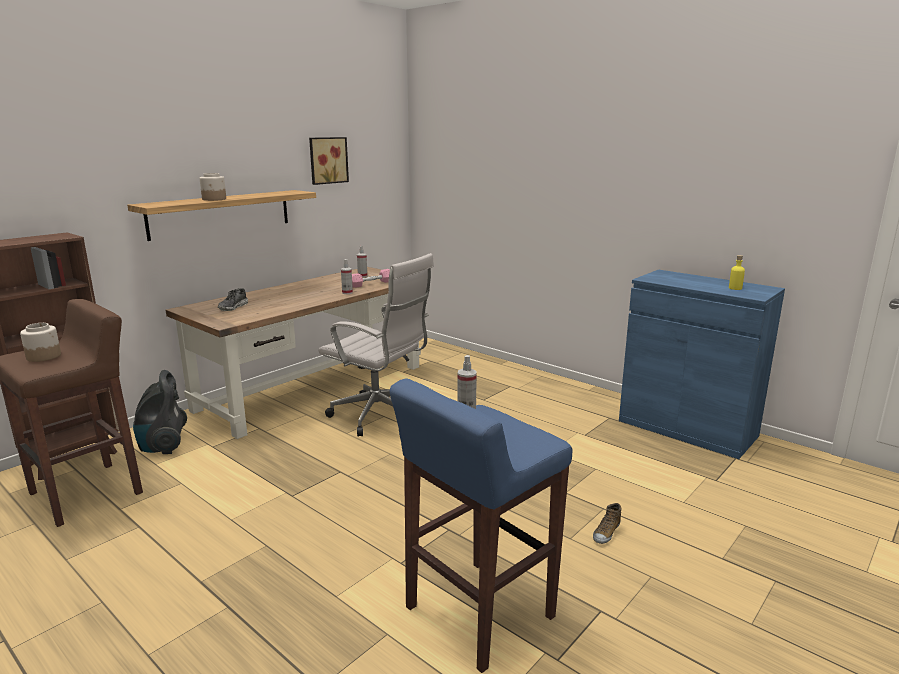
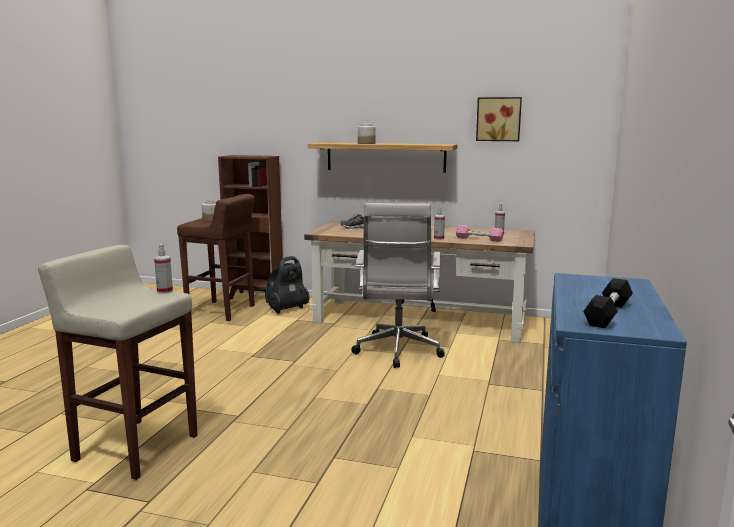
camera: 65 degrees right, 5 degrees down
blue stool [390,379,572,673] -> beige stool [38,245,198,480]
shoe [593,503,622,544] -> none
yellow bottle [729,255,745,290] -> black dumbbell [583,278,633,328]

